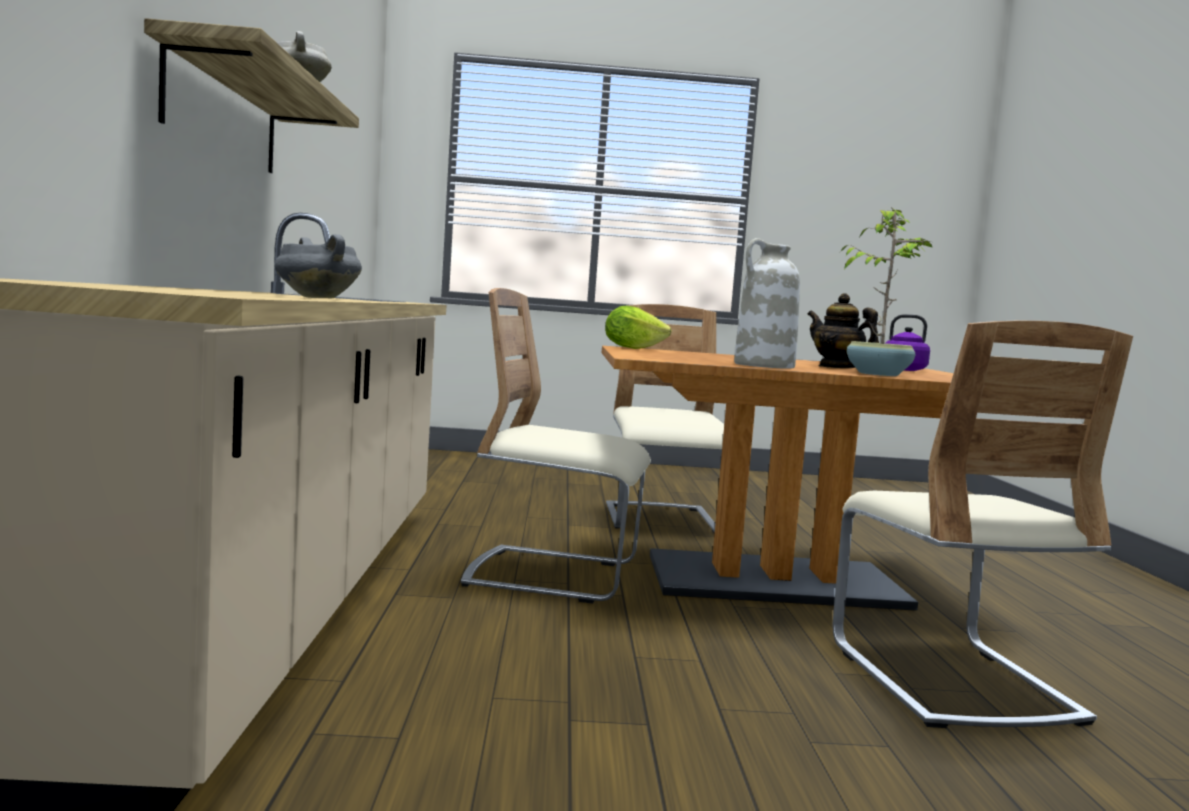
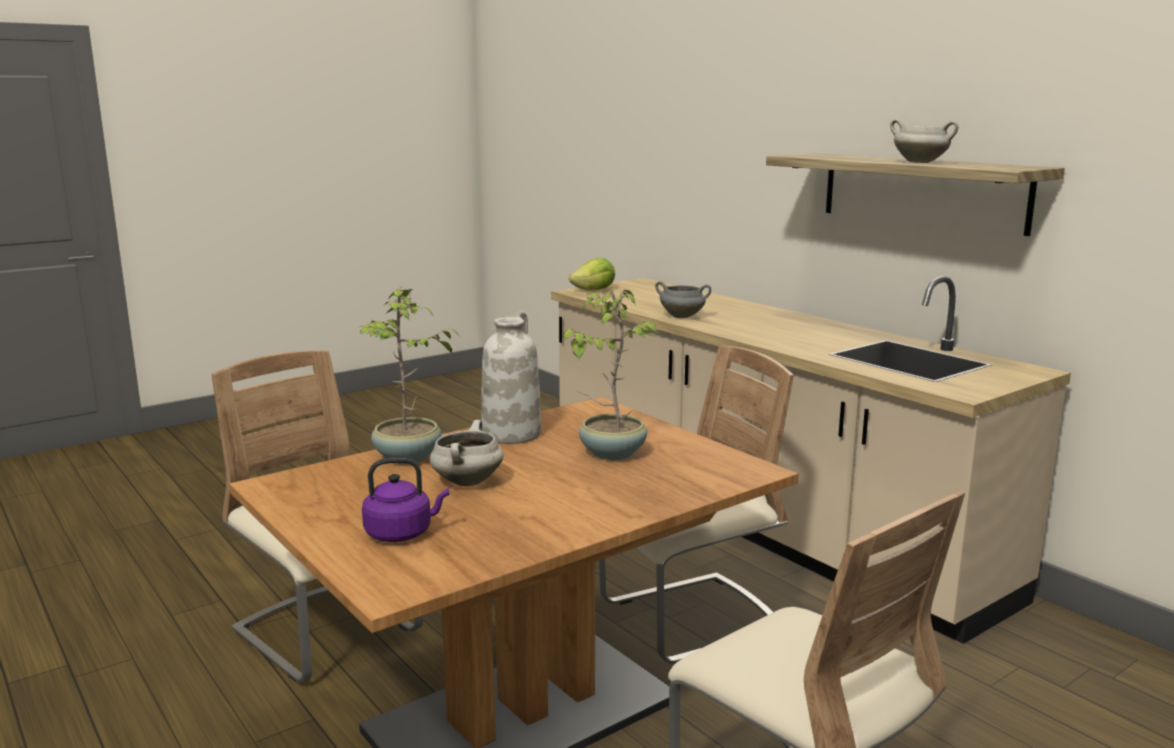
camera: 145 degrees right, 10 degrees up
lettuce [605,306,672,349] -> lettuce moved to [569,258,615,291]
teapot [807,293,879,368] -> white cooking pot [430,420,504,486]
none -> potted plant [563,287,659,460]

